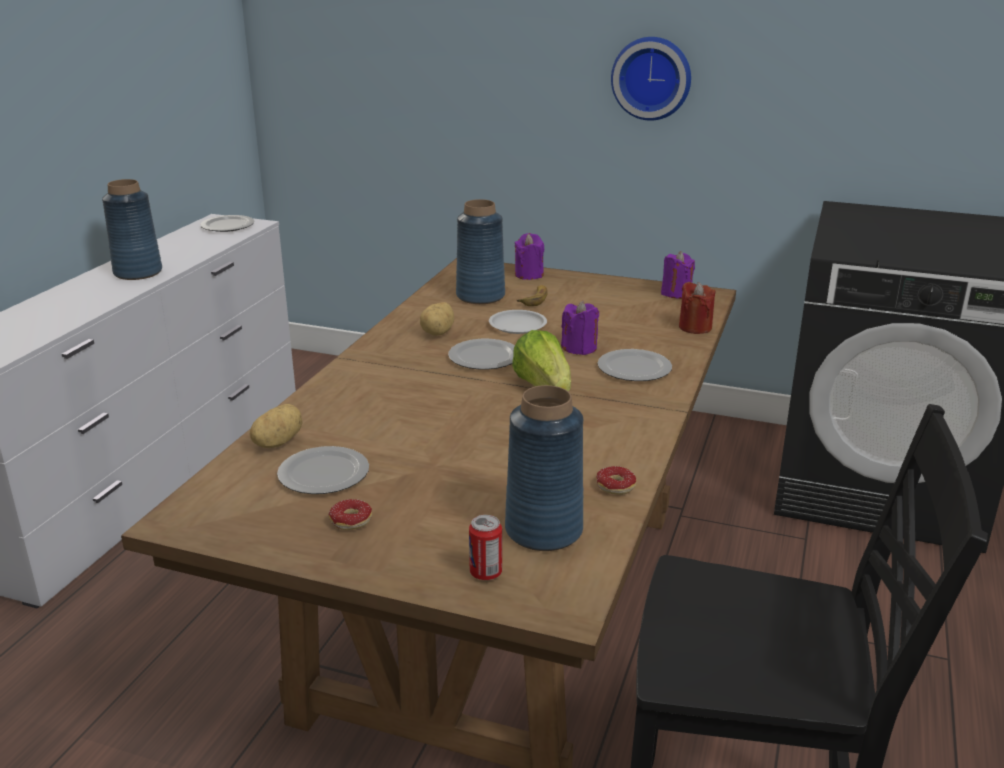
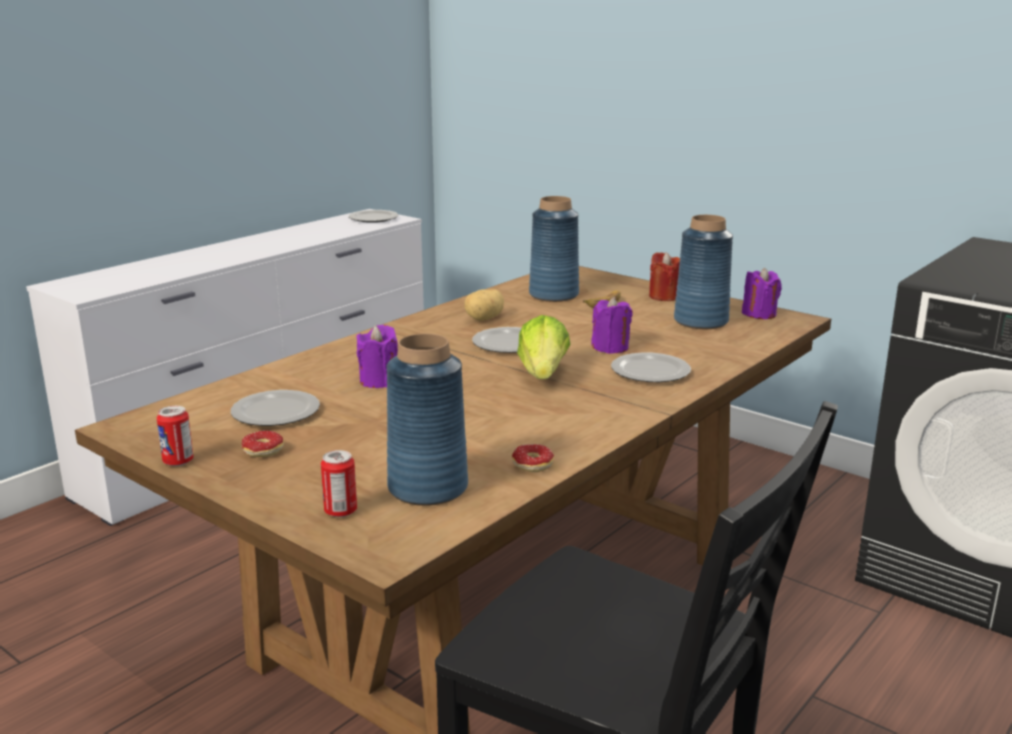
camera: 20 degrees right, 5 degrees down
blue vase [102,179,162,280] -> blue vase moved to [674,215,733,329]
potato [249,404,303,448] -> none
white plate [489,310,547,334] -> none
purple candle [514,233,544,280] -> purple candle moved to [357,325,398,388]
wall clock [611,37,691,121] -> none
red candle [679,282,715,334] -> red candle moved to [649,252,680,301]
none -> can [157,406,194,466]

